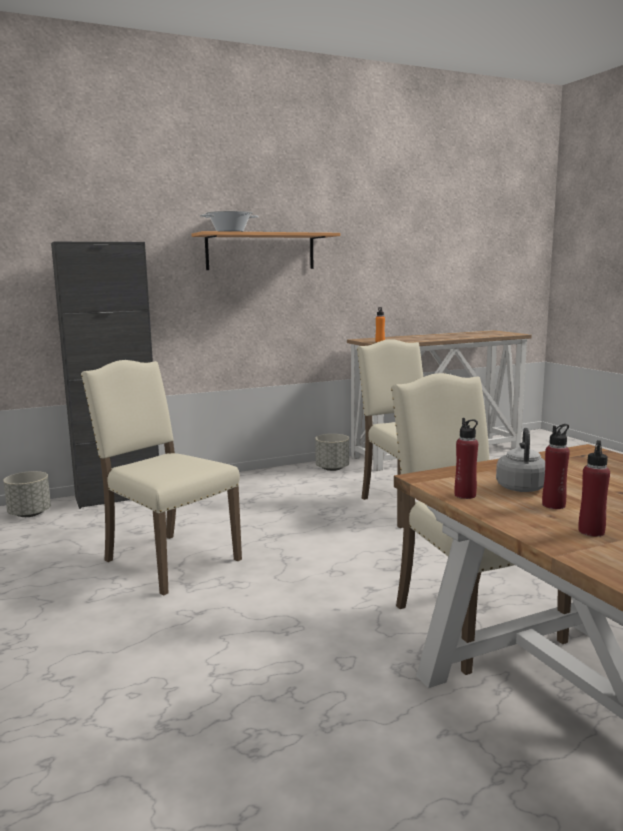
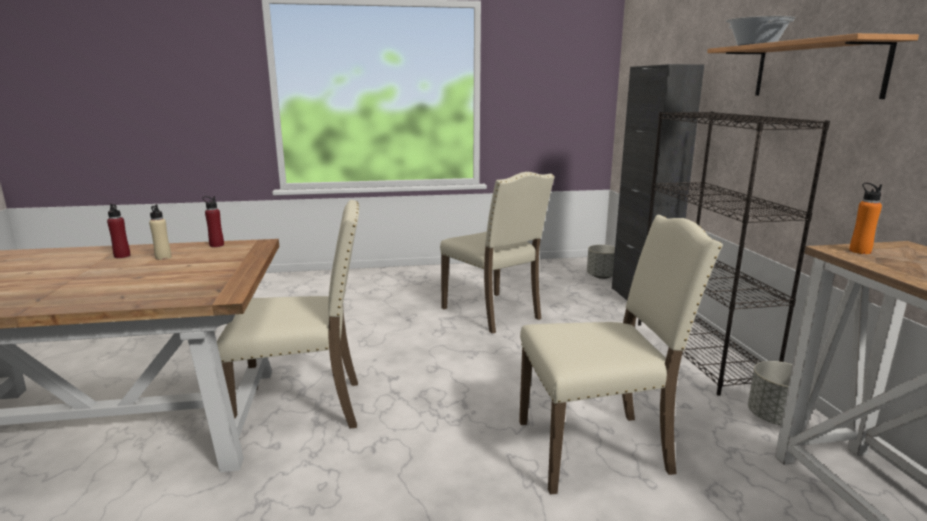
camera: 105 degrees right, 5 degrees up
beige chair [81,360,242,595] -> beige chair turned 90 degrees clockwise [440,172,555,334]
grey kettle [496,428,545,492] -> none
red bottle [542,424,570,509] -> beige bottle [149,204,171,260]
none -> black bookcase [638,111,830,396]

